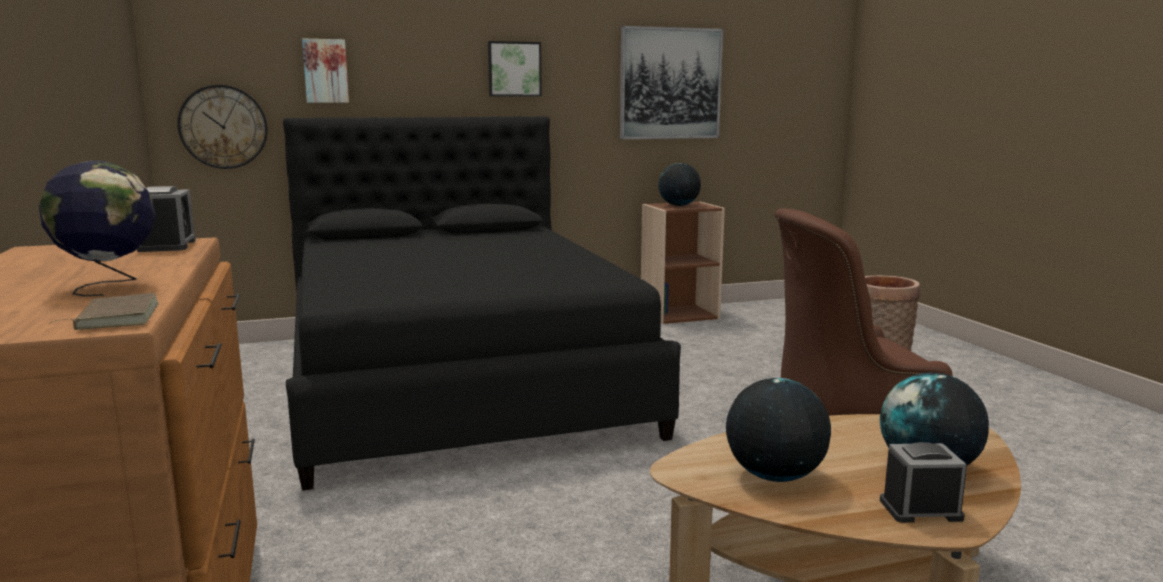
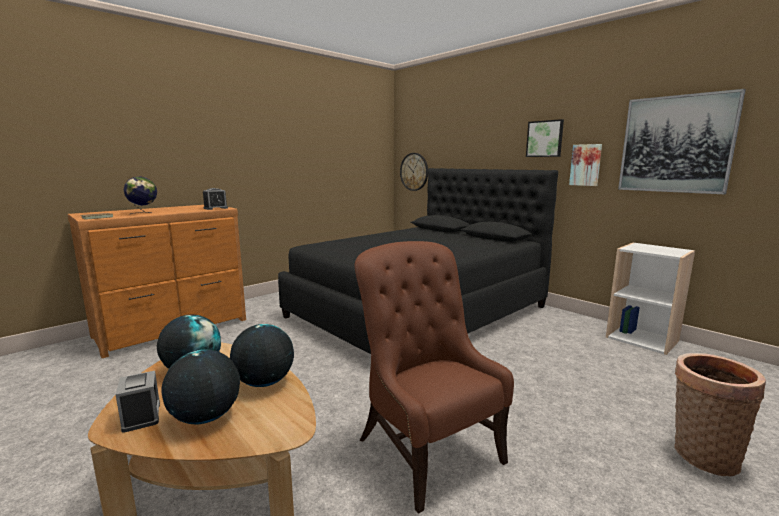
camera: 65 degrees right, 0 degrees up
picture [302,39,349,103] -> picture moved to [569,144,602,186]
brown bookcase [641,202,725,324] -> white bookcase [606,243,695,355]
globe [658,163,701,206] -> globe moved to [230,324,294,387]

